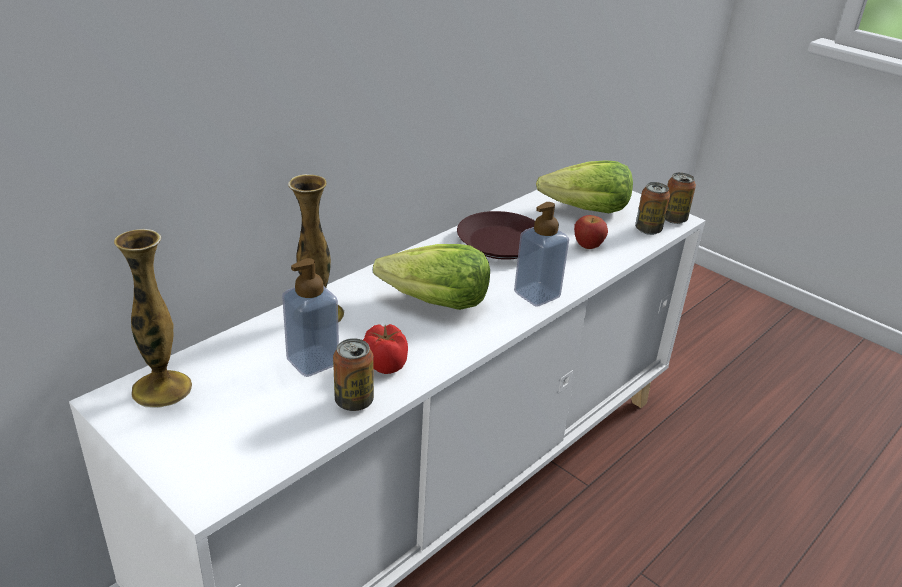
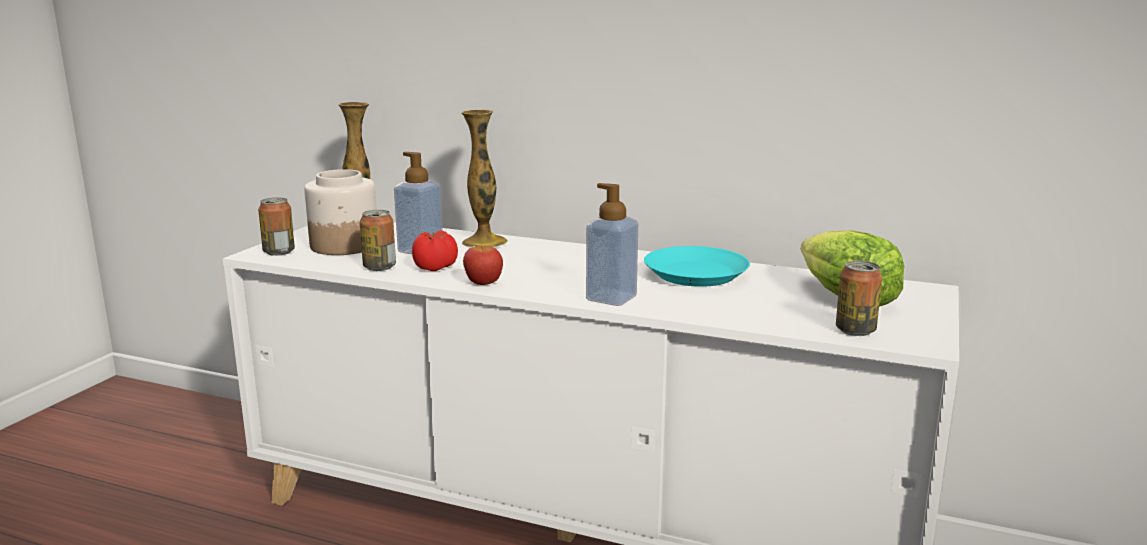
camera: 70 degrees right, 15 degrees down
lettuce [373,244,490,310] -> none
brown plate [457,211,535,260] -> turquoise plate [644,246,750,287]
apple [574,215,608,249] -> apple moved to [463,246,503,285]
can [665,173,696,224] -> can moved to [258,197,295,256]
none -> jar [304,169,377,255]

